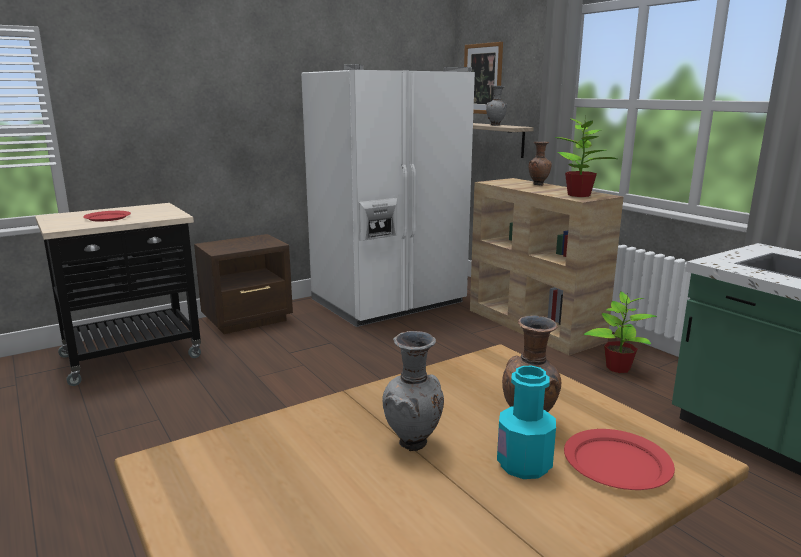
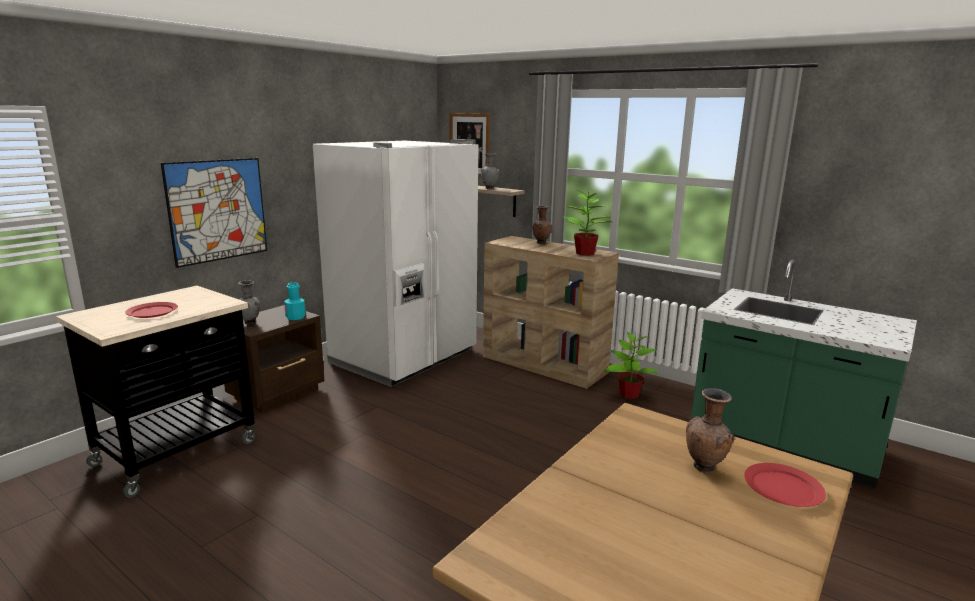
camera: 20 degrees left, 0 degrees up
grey vase [382,331,444,451] -> grey vase moved to [238,280,260,325]
turquoise bottle [497,366,556,479] -> turquoise bottle moved to [284,283,306,320]
none -> picture [161,158,267,268]

